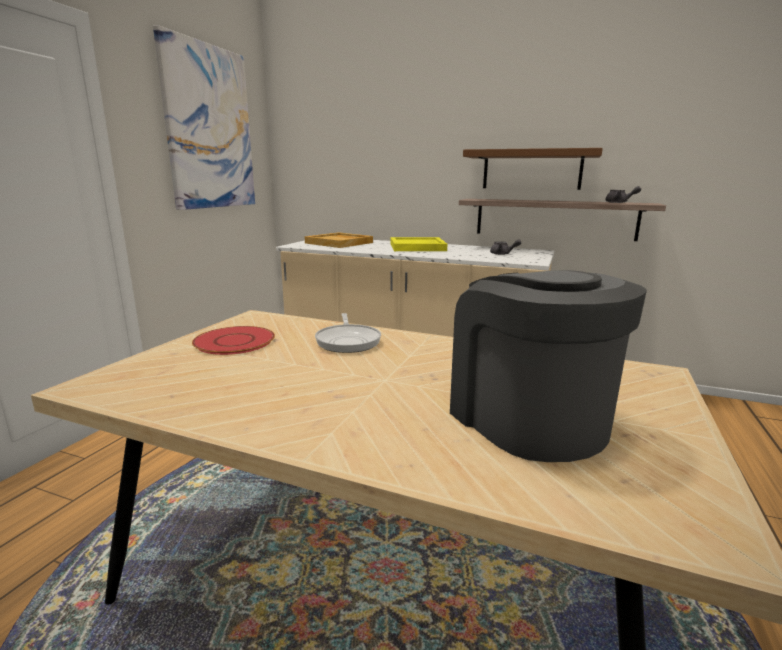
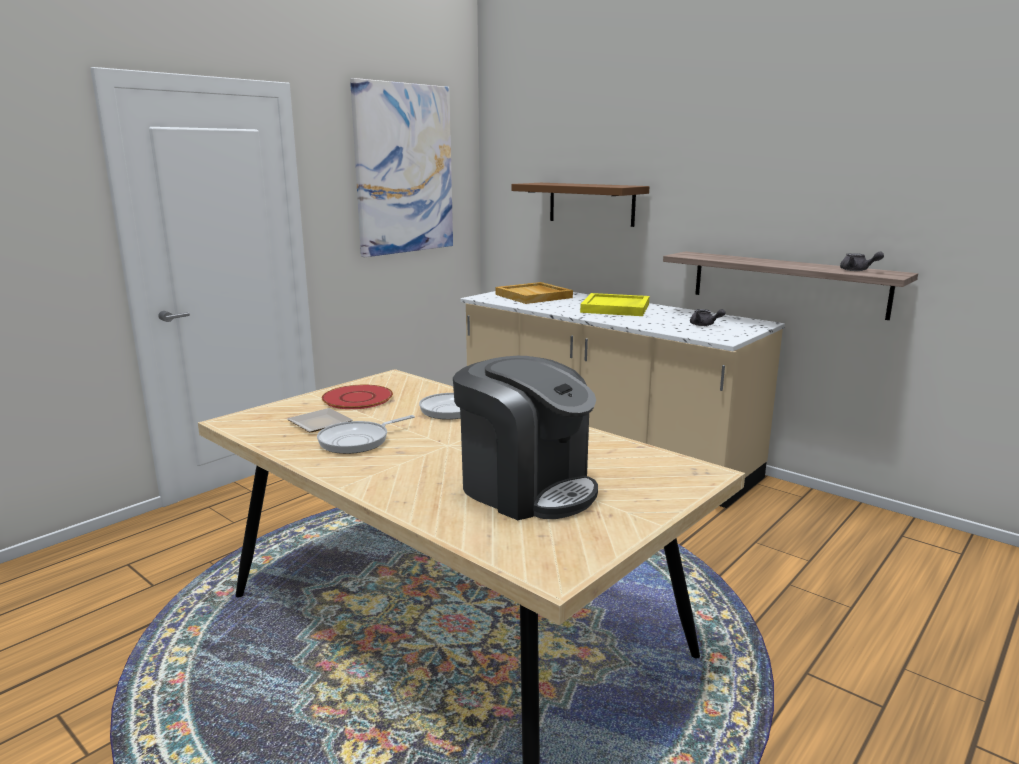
camera: 20 degrees right, 0 degrees up
coffee machine [450,270,647,462] -> coffee machine turned 135 degrees clockwise [453,356,598,520]
brown shelf [463,148,603,190] -> brown shelf moved to [512,183,649,227]
none -> plate [287,408,353,432]
none -> frying pan [317,415,415,454]

